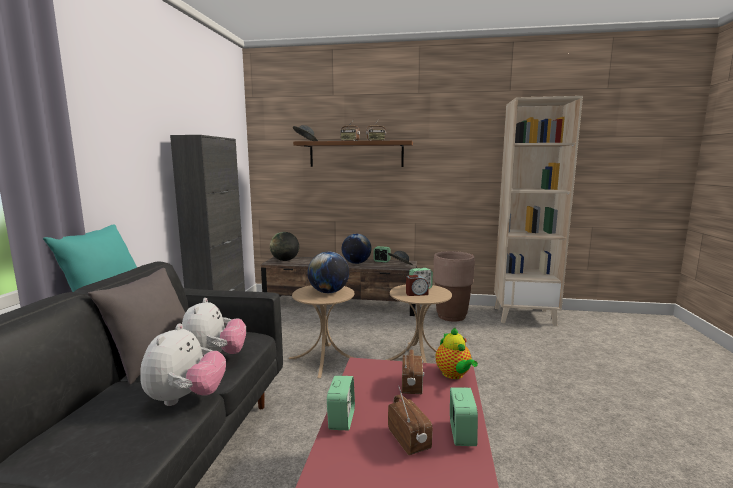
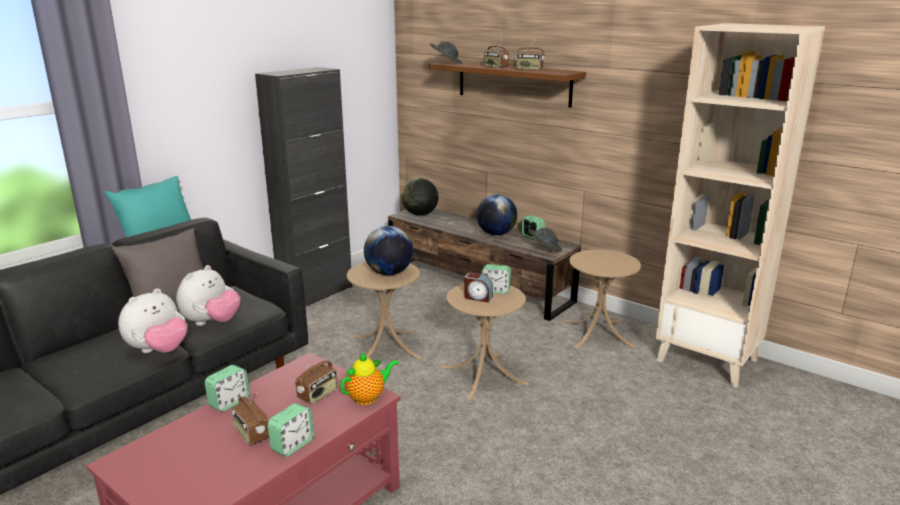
camera: 30 degrees right, 10 degrees up
radio [388,387,432,455] -> radio turned 135 degrees clockwise [231,392,269,446]
brown planter [433,251,475,321] -> beige side table [564,249,641,349]
teapot [436,327,478,379] -> teapot turned 135 degrees counterclockwise [340,353,399,405]

